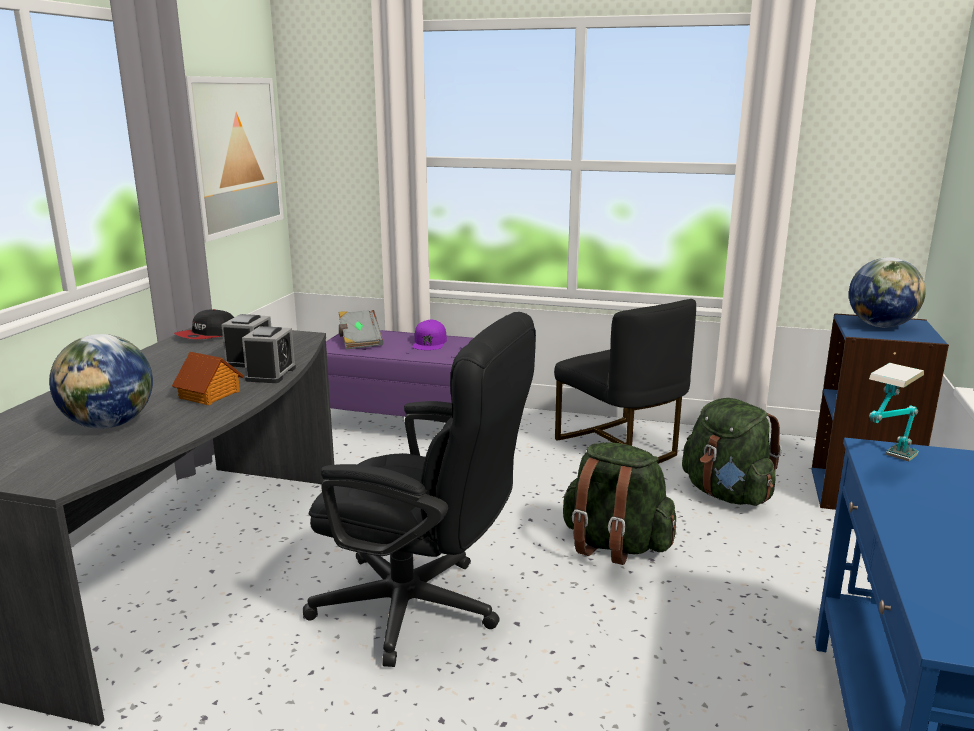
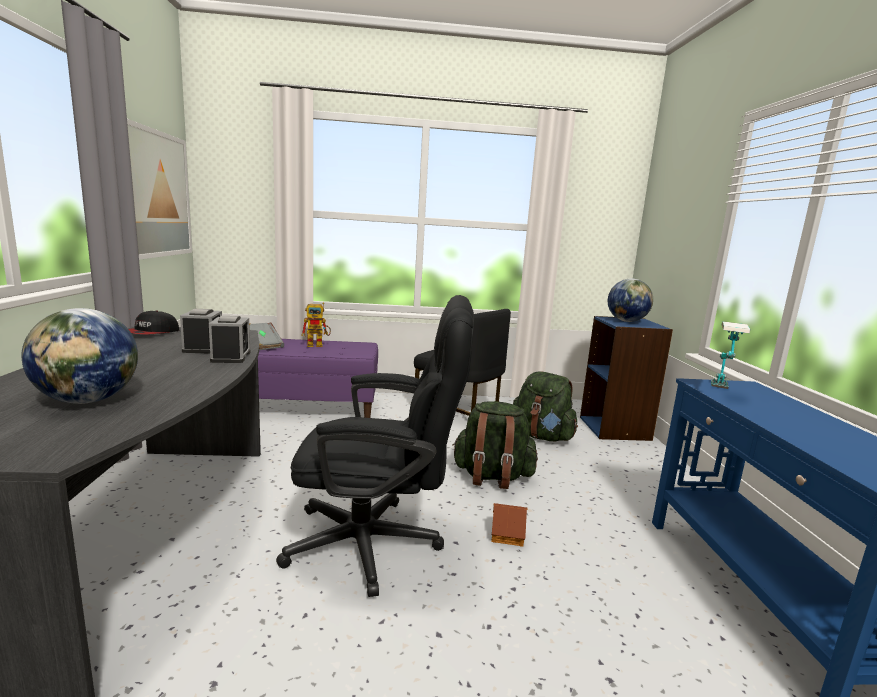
camera: 20 degrees left, 5 degrees down
toy house [172,352,244,405] -> toy house moved to [491,503,528,547]
purple cap [412,320,447,350] -> toy robot [301,303,331,347]

